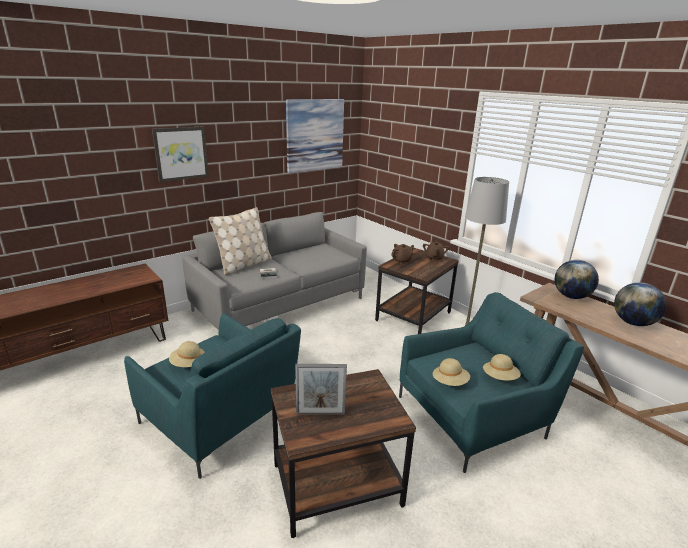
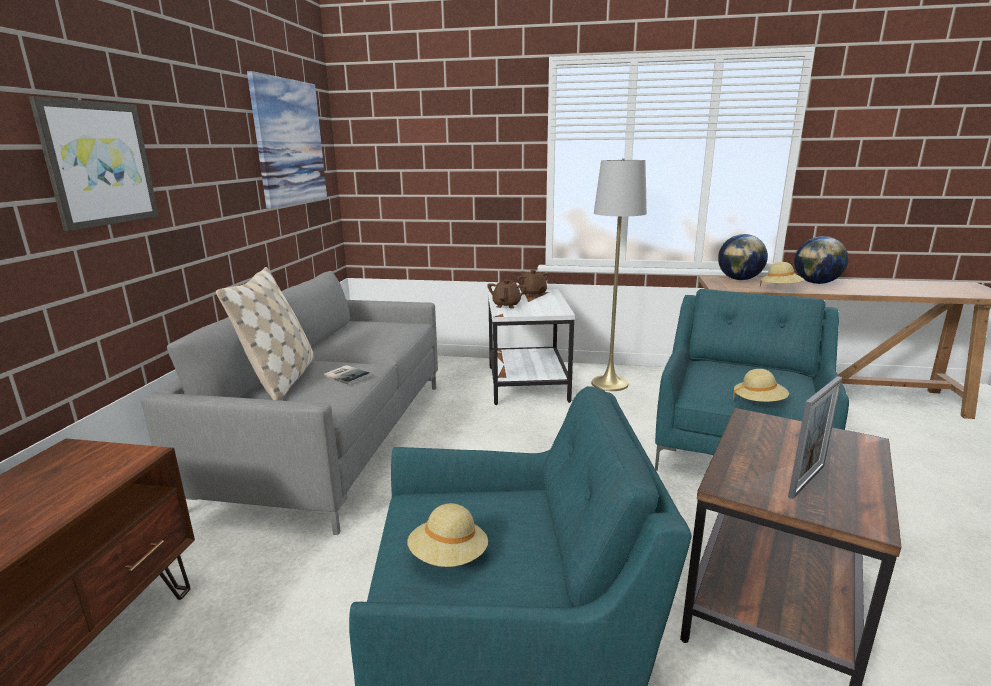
camera: 40 degrees left, 5 degrees down
brown side table [375,248,459,334] -> white side table [488,289,575,405]
beige hat [483,354,521,381] -> beige hat moved to [760,262,804,286]

